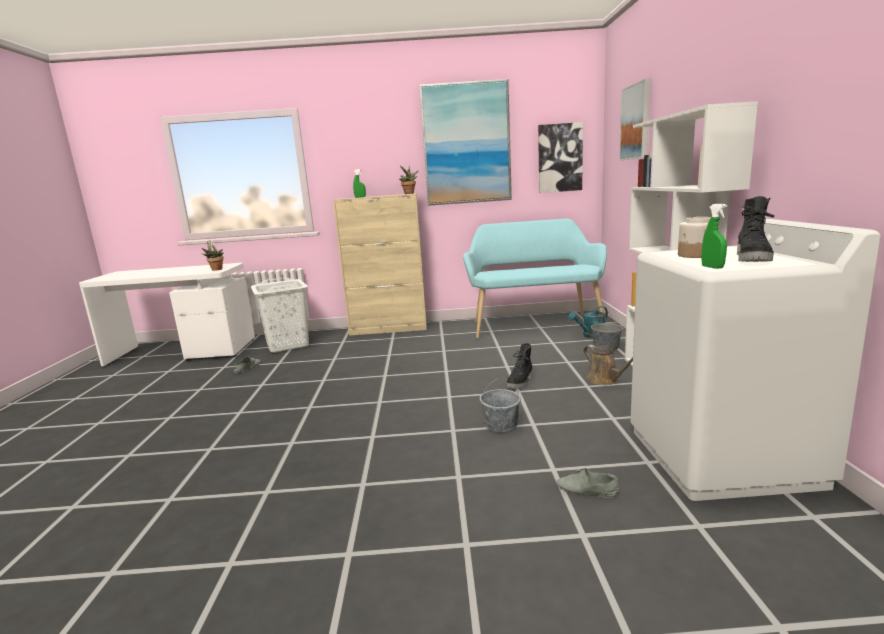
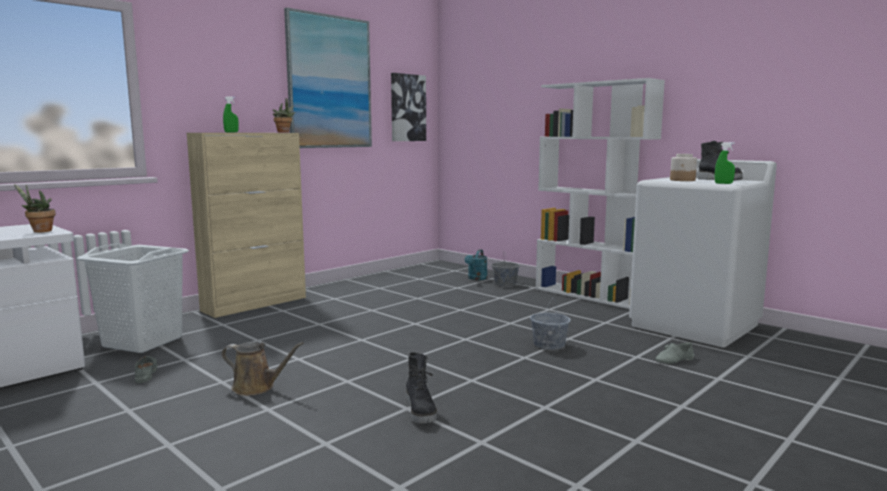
camera: 45 degrees left, 5 degrees down
turquoise bench [463,219,607,339] -> none
black boot [506,343,533,388] -> black boot moved to [406,352,437,423]
brown watering can [583,345,633,385] -> brown watering can moved to [221,342,304,396]
picture [619,78,650,160] -> none

